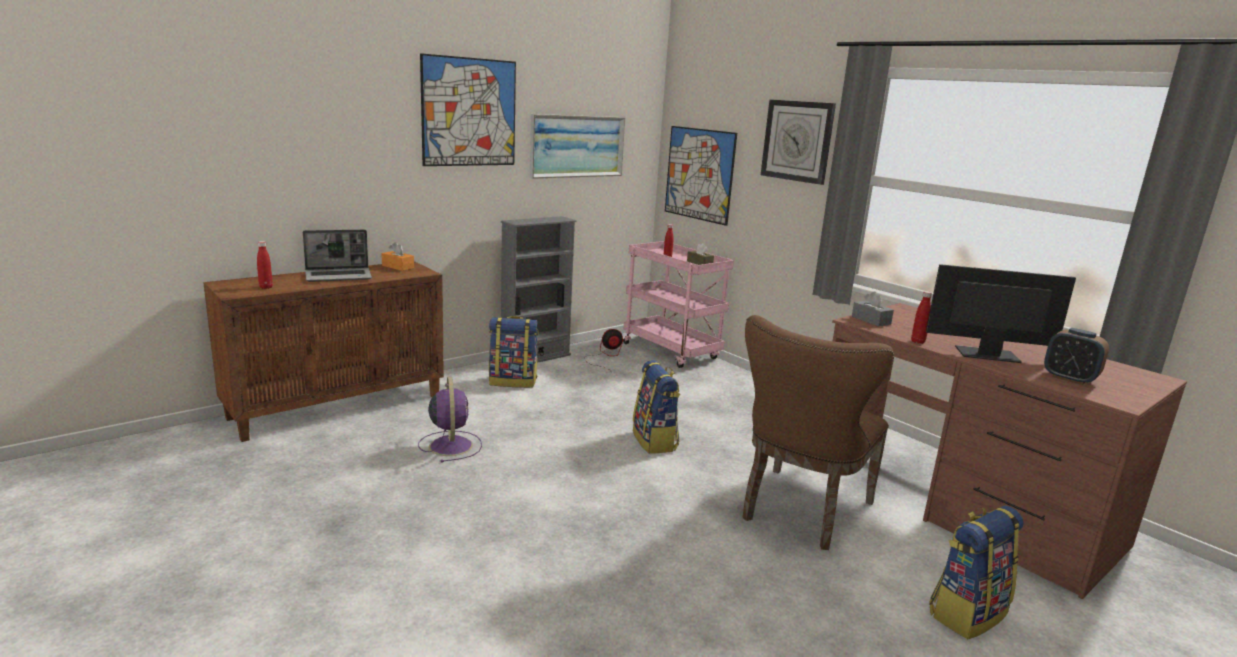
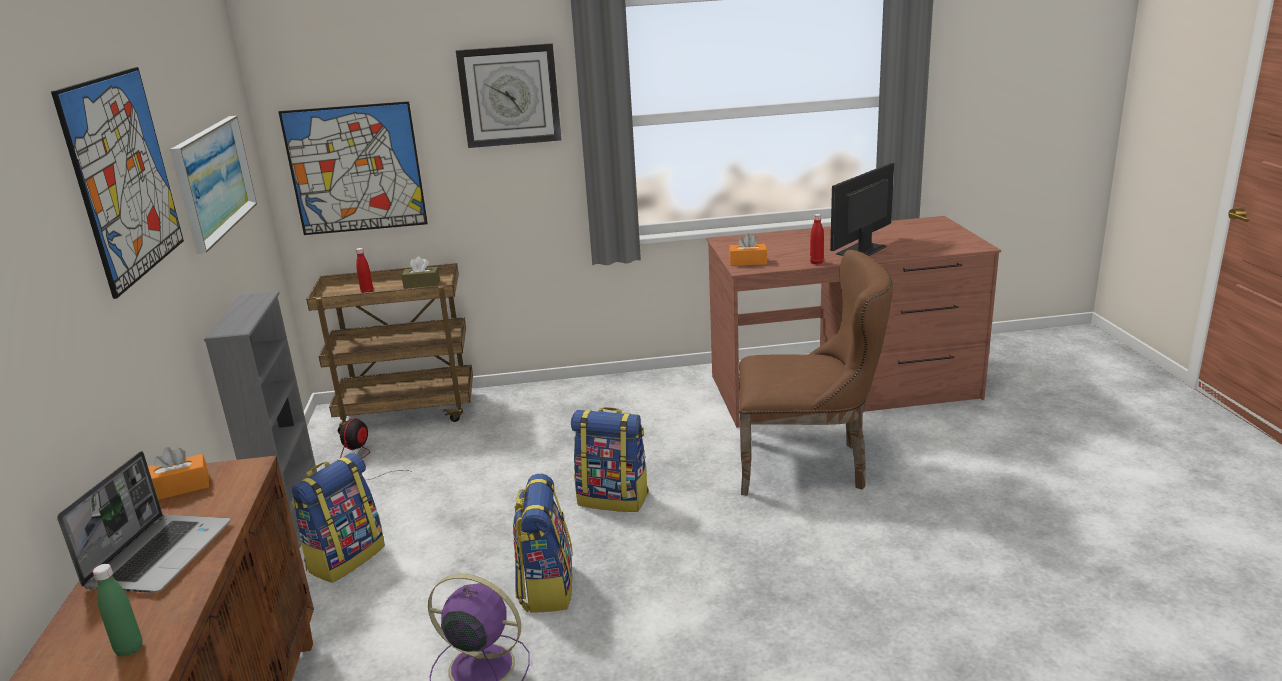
camera: 55 degrees left, 5 degrees up
red bottle [257,241,273,289] -> green bottle [93,564,142,657]
pink cart [623,241,734,368] -> brown cart [306,263,473,434]
brown chair [742,315,894,550] -> brown chair turned 60 degrees counterclockwise [739,250,893,495]
grey tissue box [852,292,894,327] -> orange tissue box [729,233,767,266]
backpack [929,505,1023,639] -> backpack moved to [513,474,573,613]
alarm clock [1044,328,1109,385] -> none

